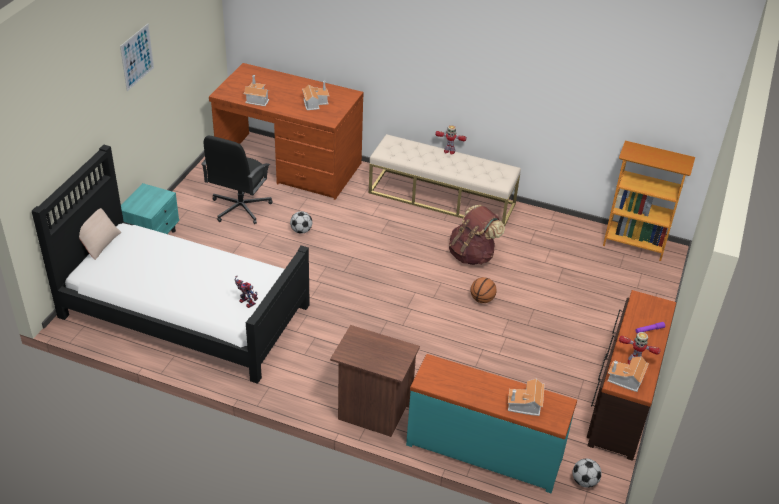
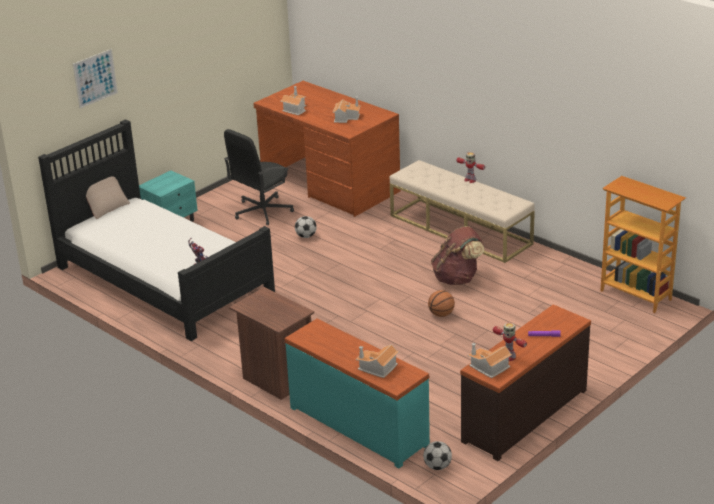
camera: 25 degrees right, 10 degrees down
picture [120,24,154,91] -> picture moved to [73,49,118,109]

